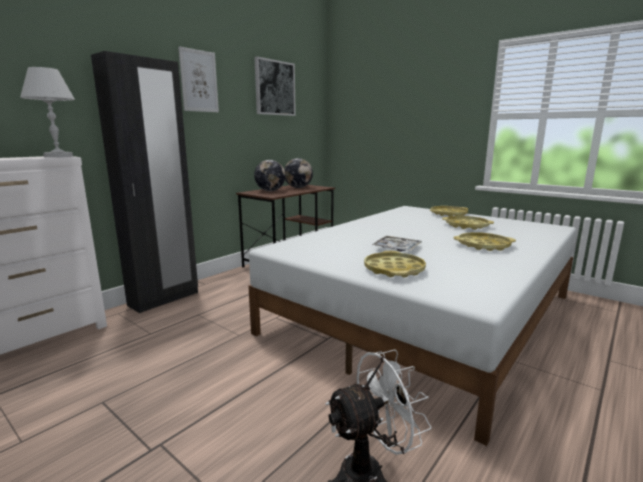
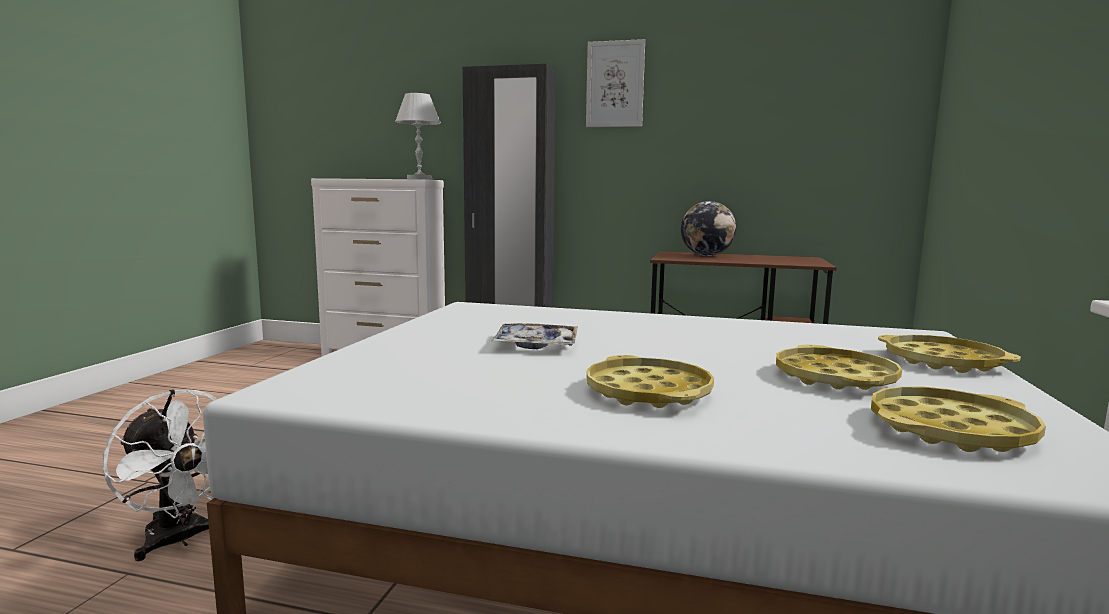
camera: 65 degrees right, 5 degrees down
picture [254,56,296,116] -> none
globe [284,158,313,188] -> none
yellow tray [364,251,426,277] -> yellow tray moved to [871,386,1046,452]

